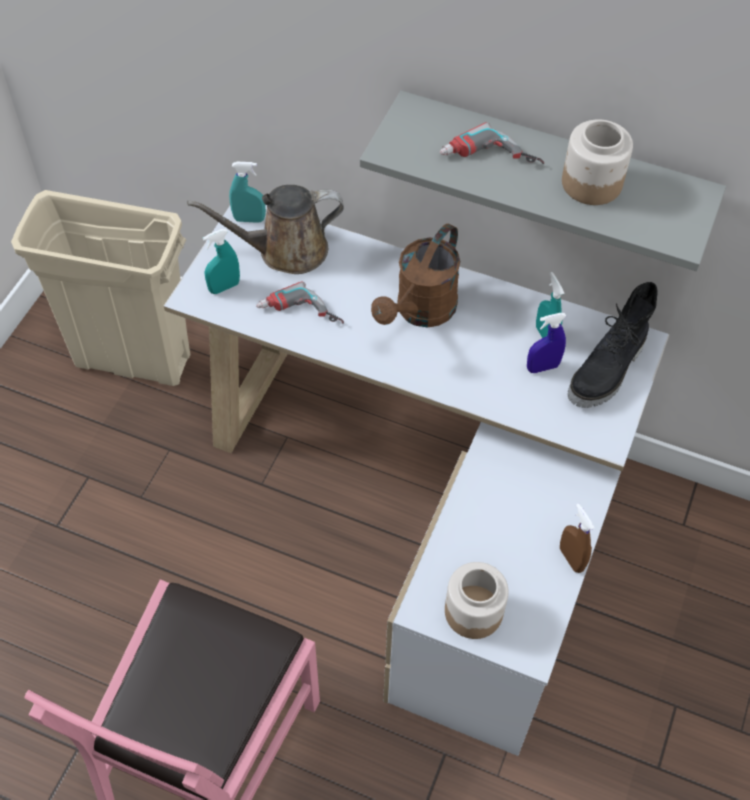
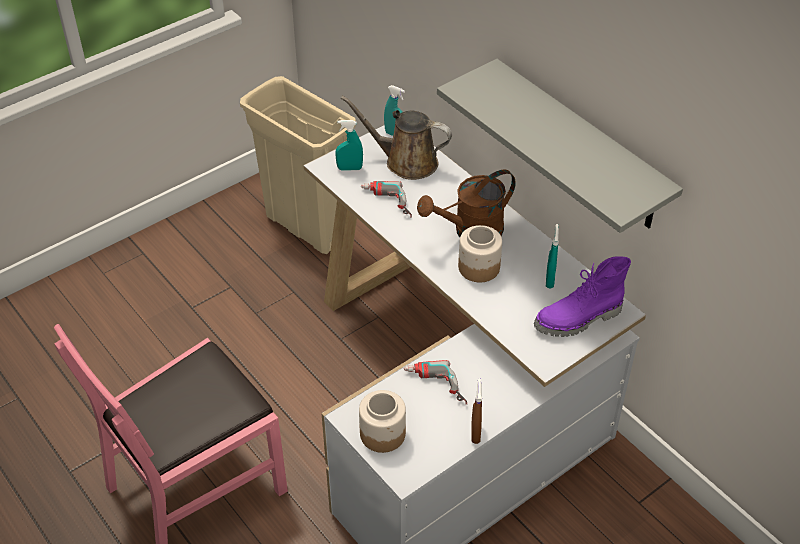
camera: 30 degrees right, 10 degrees down
power drill [440,122,544,164] -> power drill moved to [404,360,467,405]
blue spray bottle [527,313,567,373] -> none
jar [562,120,633,205] -> jar moved to [458,225,502,282]
black boot [567,282,657,408] -> purple boot [534,256,631,337]

